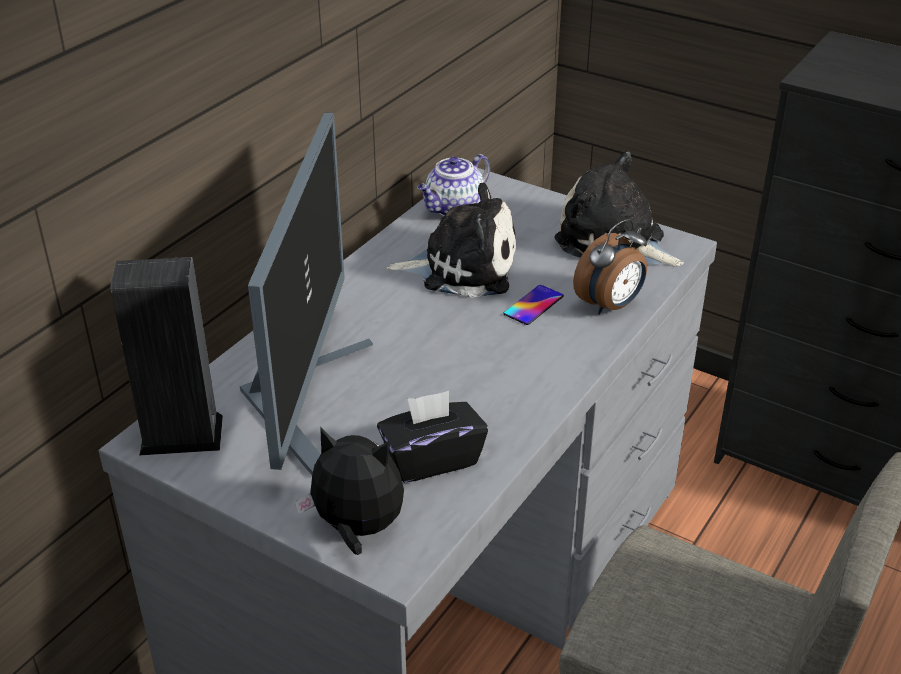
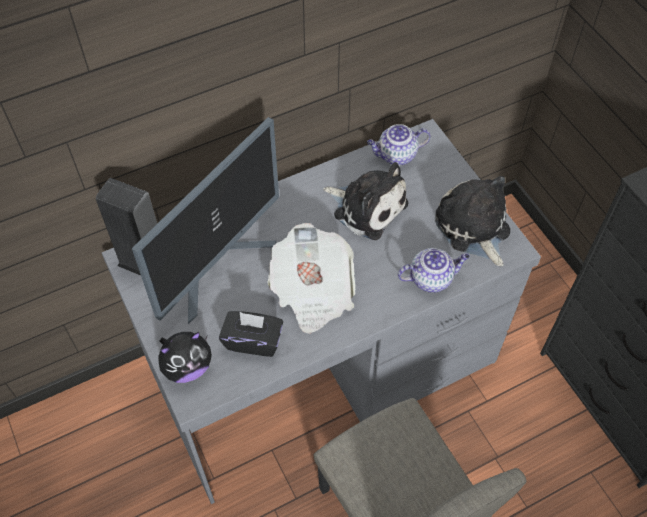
camera: 30 degrees right, 20 degrees up
plush toy [295,428,404,555] -> plush toy turned 105 degrees clockwise [158,332,212,383]
phone [503,285,564,325] -> none
alarm clock [573,219,647,315] -> teapot [398,248,470,293]
none -> newspaper [267,223,355,334]

